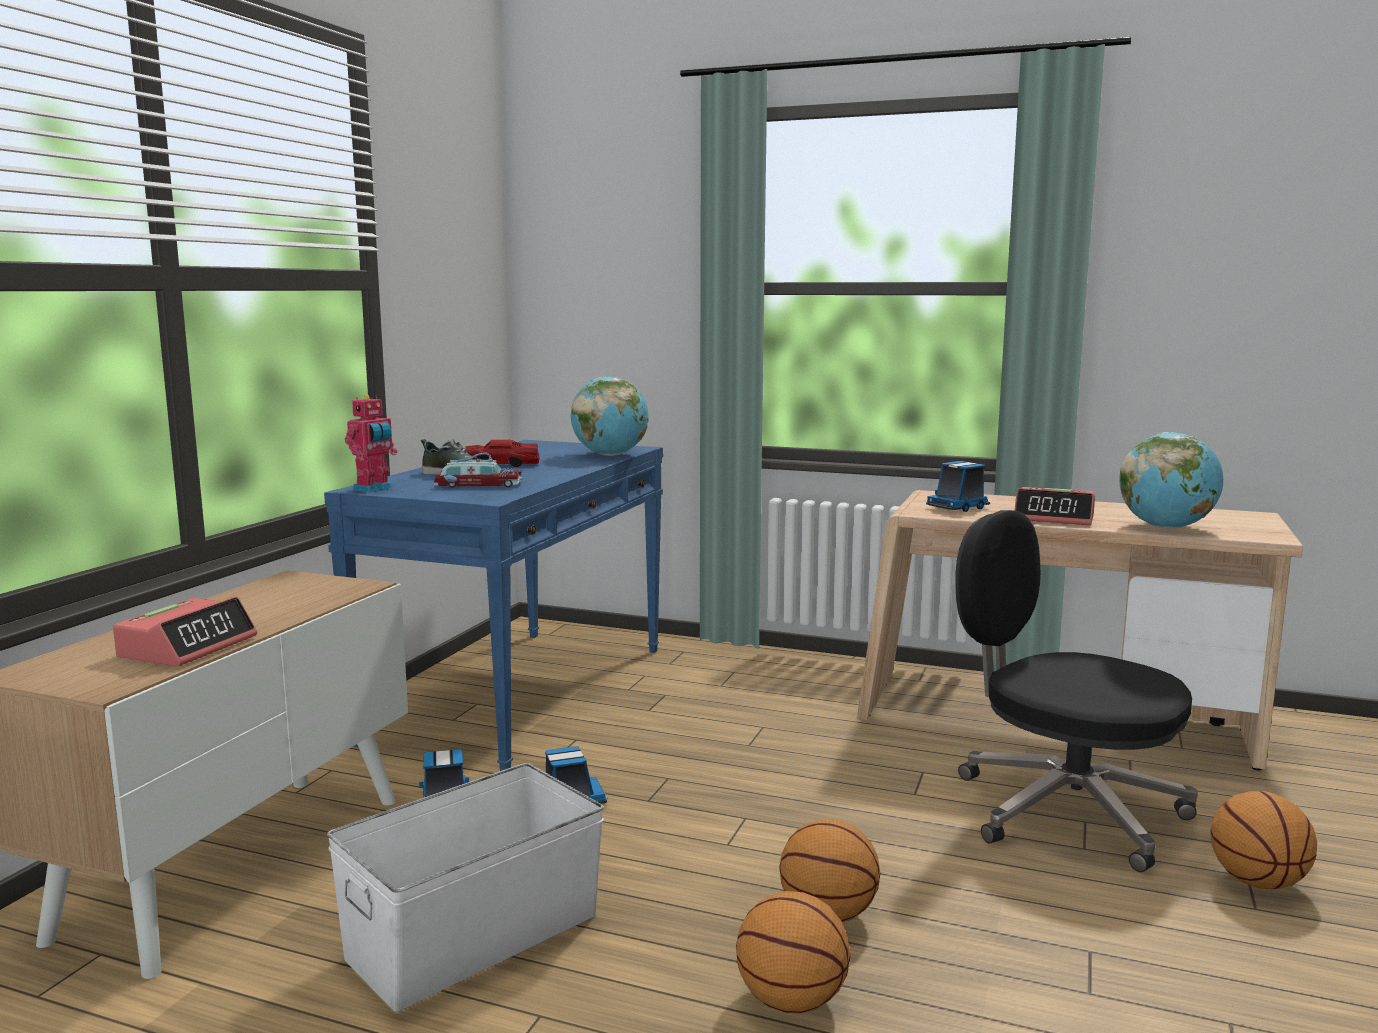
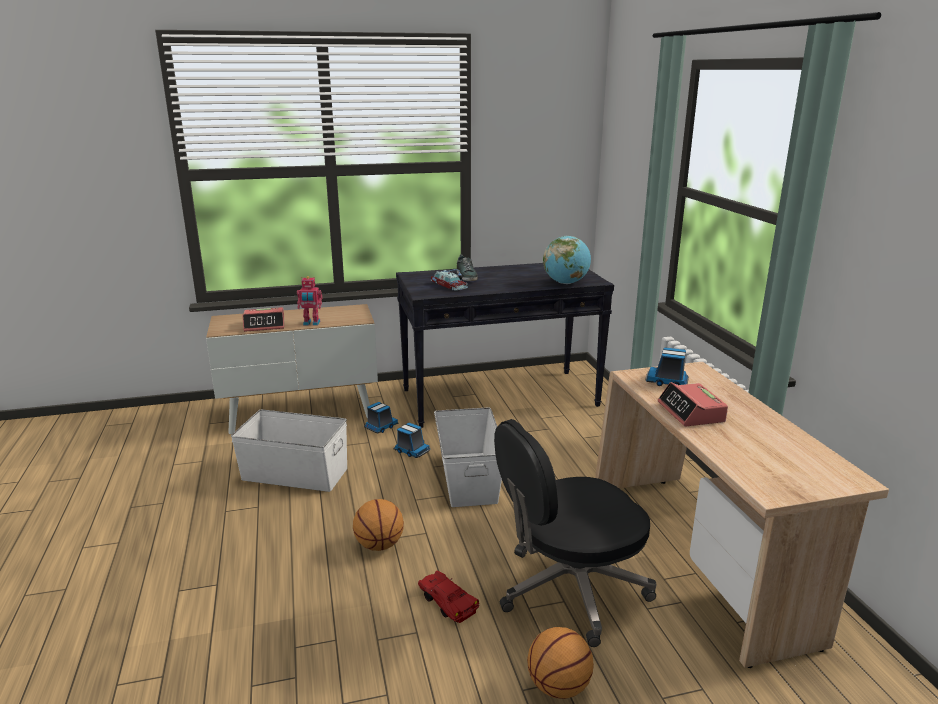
camera: 55 degrees right, 10 degrees up
blue console table [324,440,663,771] -> black console table [396,263,614,428]
toy robot [345,395,397,493] -> toy robot moved to [297,276,322,325]
red toy car [465,440,539,467] -> red toy car moved to [418,570,479,623]
basketball [736,891,850,1013] -> none
black office chair [955,510,1198,872] -> black office chair turned 120 degrees counterclockwise [494,419,657,647]
globe [1119,432,1223,529] -> none
none -> white storage box [434,407,502,507]

